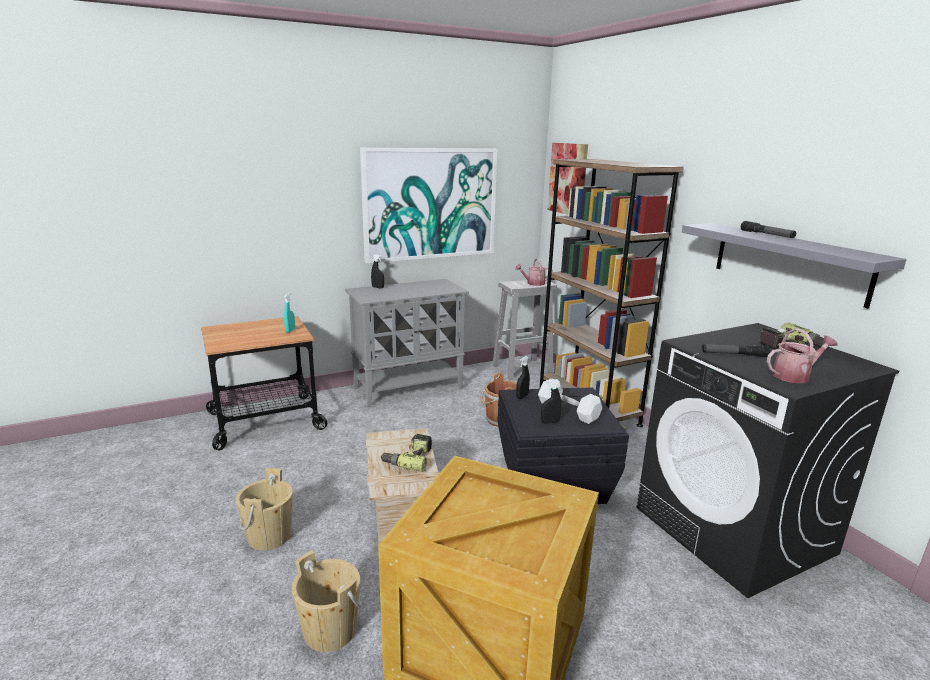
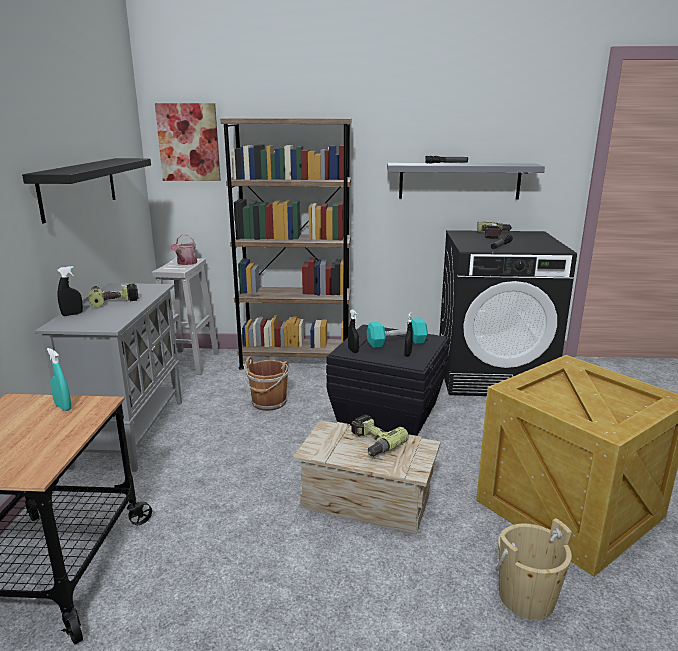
camera: 60 degrees left, 0 degrees up
beige bucket [236,468,293,550] -> none
picture [360,148,497,263] -> black shelf [22,158,151,224]
white dumbbell [538,378,602,424] -> turquoise dumbbell [366,318,428,348]
watering can [767,328,838,383] -> none
none -> power drill [88,283,139,308]

